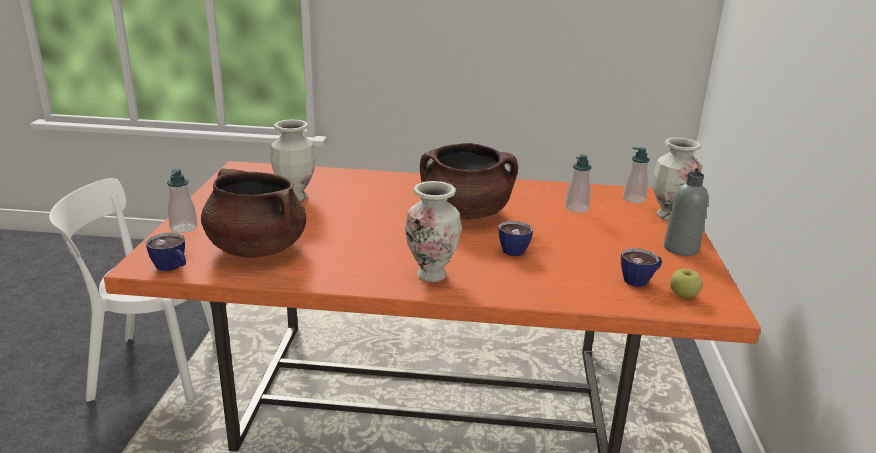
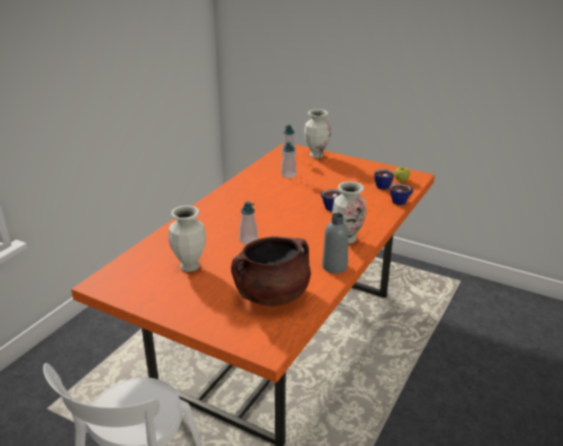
camera: 65 degrees left, 5 degrees up
cup [146,232,186,271] -> cup moved to [390,184,413,205]
soap dispenser [167,169,197,233] -> soap dispenser moved to [239,201,258,245]
brown cooking pot [420,143,518,220] -> none
grey bottle [664,172,708,256] -> grey bottle moved to [322,213,349,274]

